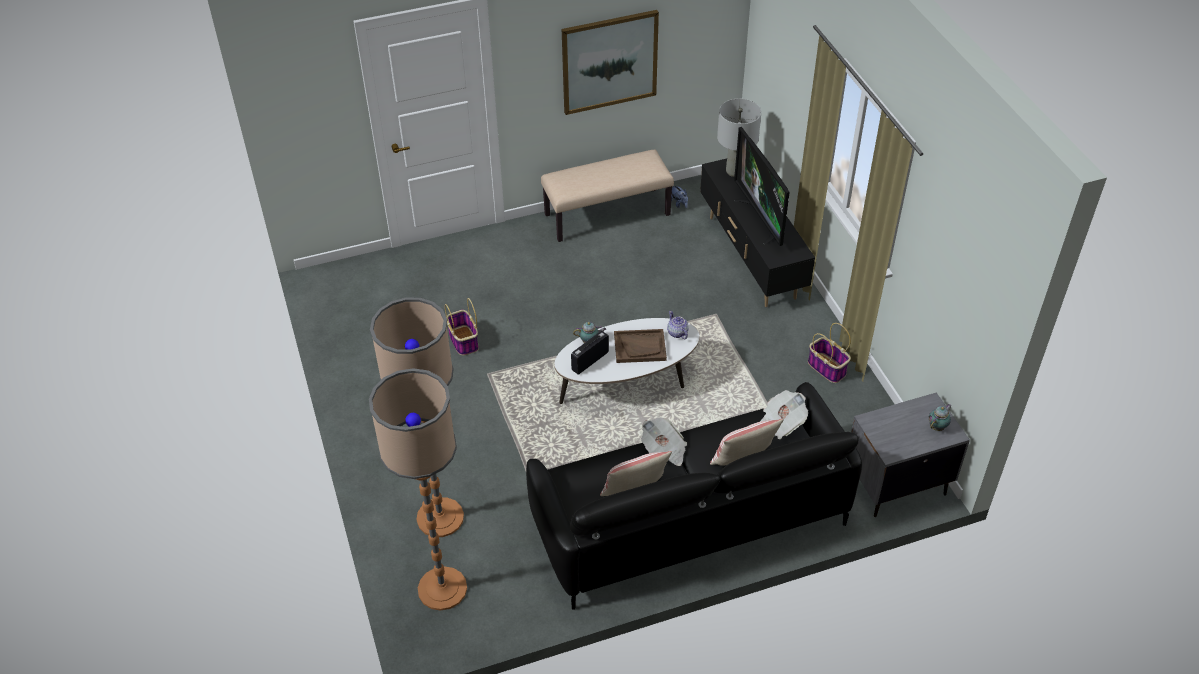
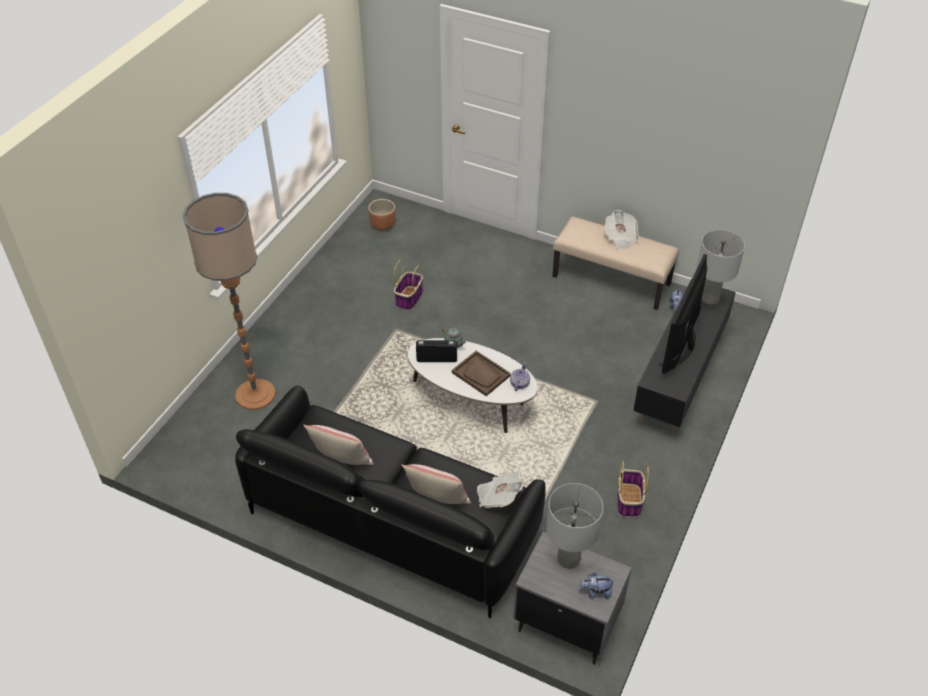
camera: 45 degrees right, 0 degrees up
floor lamp [369,368,467,611] -> none
picture [562,10,659,115] -> none
newspaper [641,417,687,466] -> newspaper moved to [604,210,638,251]
teapot [929,404,952,431] -> plush toy [579,573,615,599]
none -> brown planter [368,199,395,230]
none -> grey table lamp [546,483,603,569]

